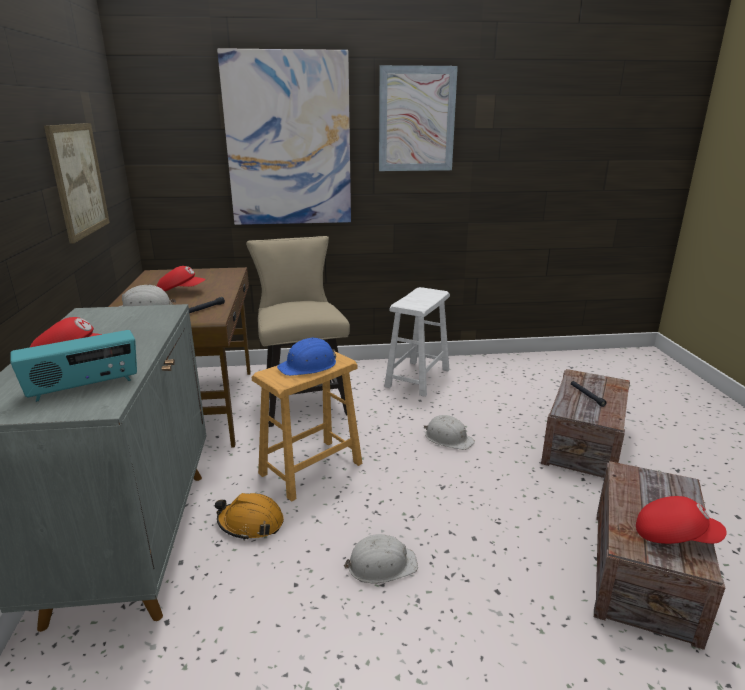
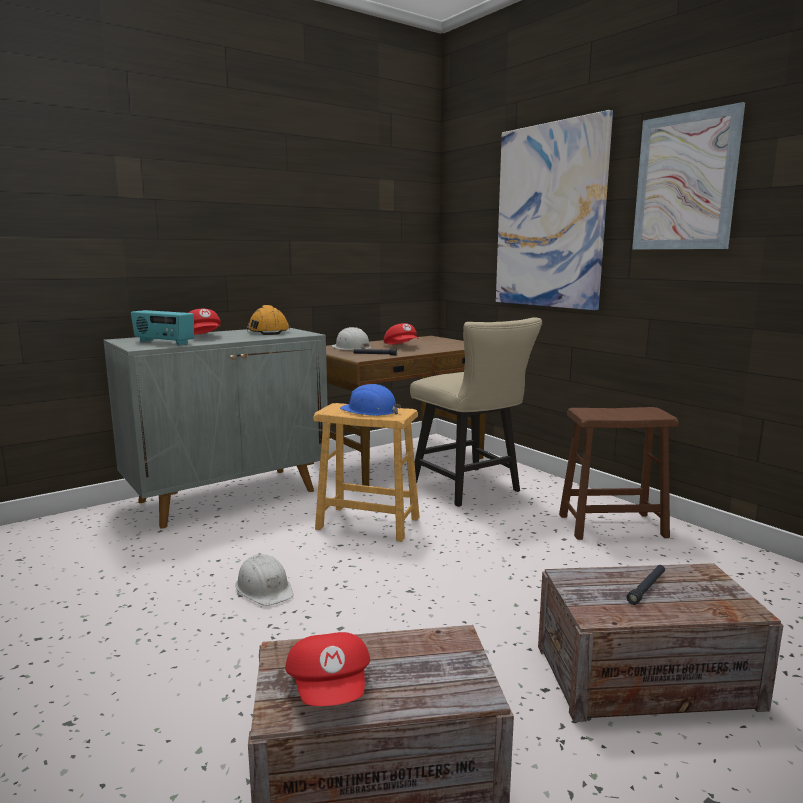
camera: 60 degrees right, 10 degrees down
picture [44,123,110,244] -> none
orange hard hat [215,493,284,541] -> orange hard hat moved to [247,305,290,335]
beige chair [246,236,350,427] -> beige chair turned 105 degrees clockwise [410,317,542,507]
white stool [384,287,450,397] -> brown stool [559,407,679,540]
white hard hat [424,415,475,450] -> none

